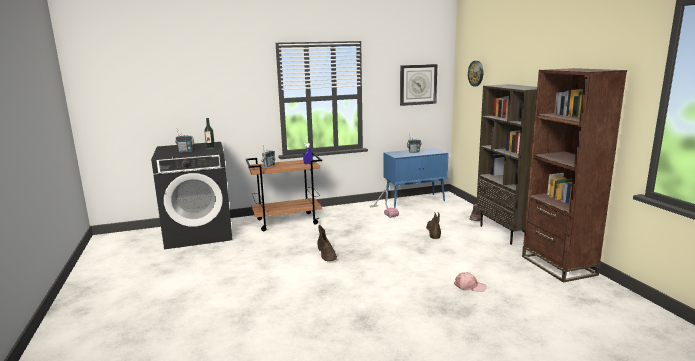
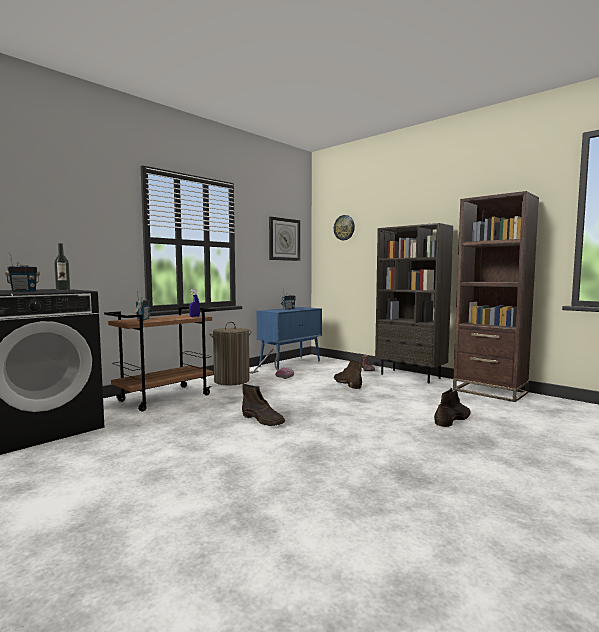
camera: 30 degrees left, 10 degrees down
pink cap [454,272,487,292] -> brown boot [434,388,471,427]
none -> laundry basket [209,322,251,385]

